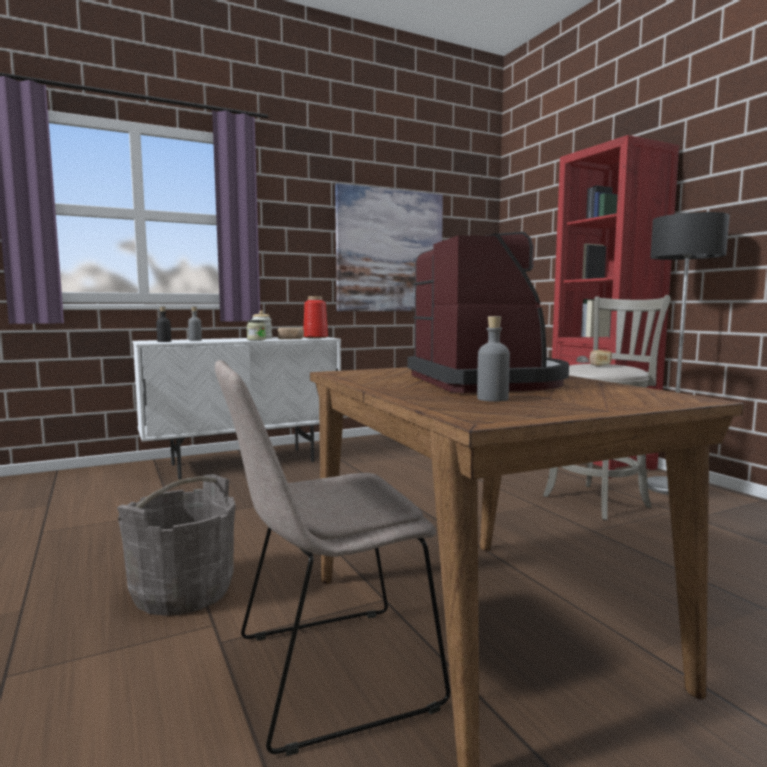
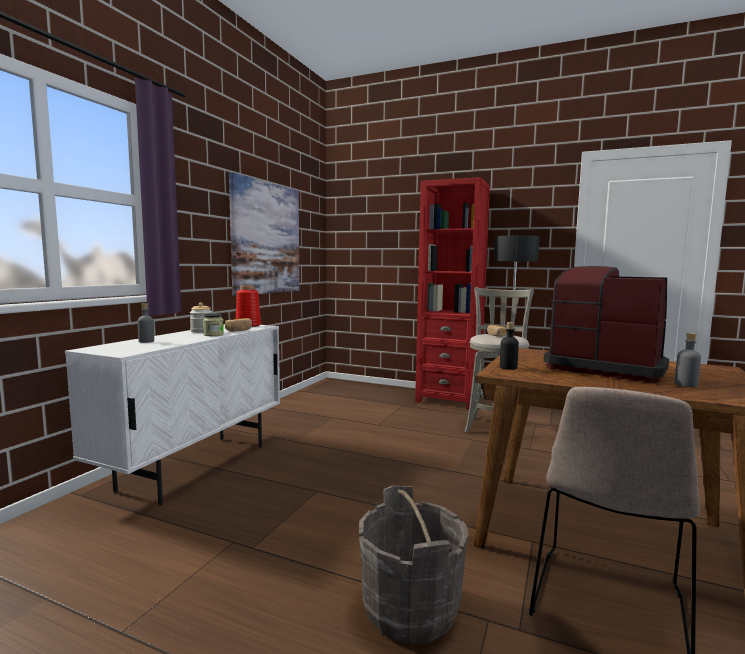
camera: 40 degrees left, 0 degrees up
black bottle [156,307,171,342] -> black bottle moved to [500,322,519,370]

